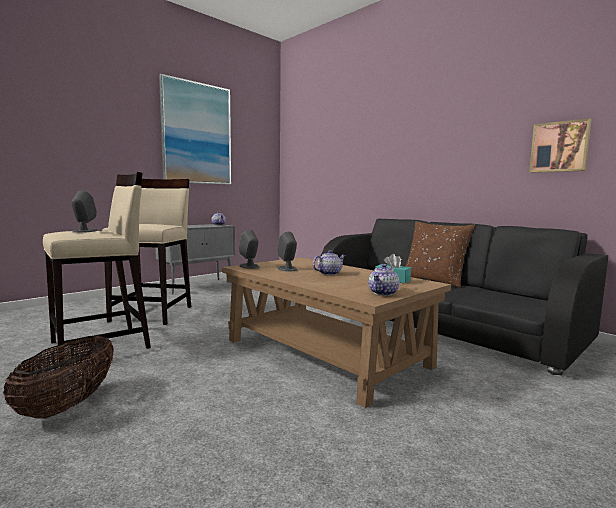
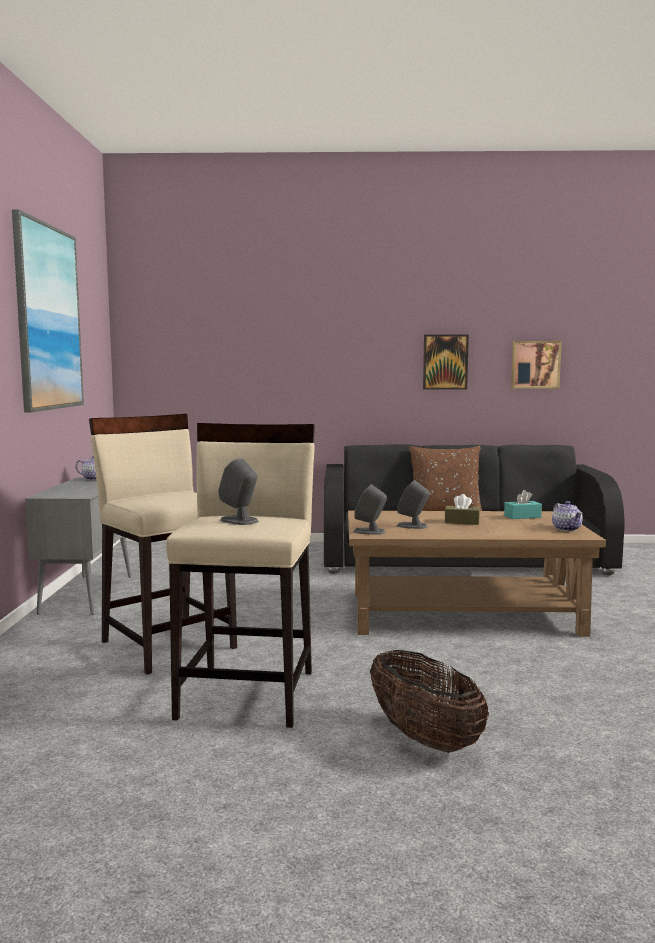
camera: 45 degrees left, 0 degrees up
teapot [313,250,346,275] -> brown tissue box [445,494,480,525]
none -> picture [423,335,469,390]

